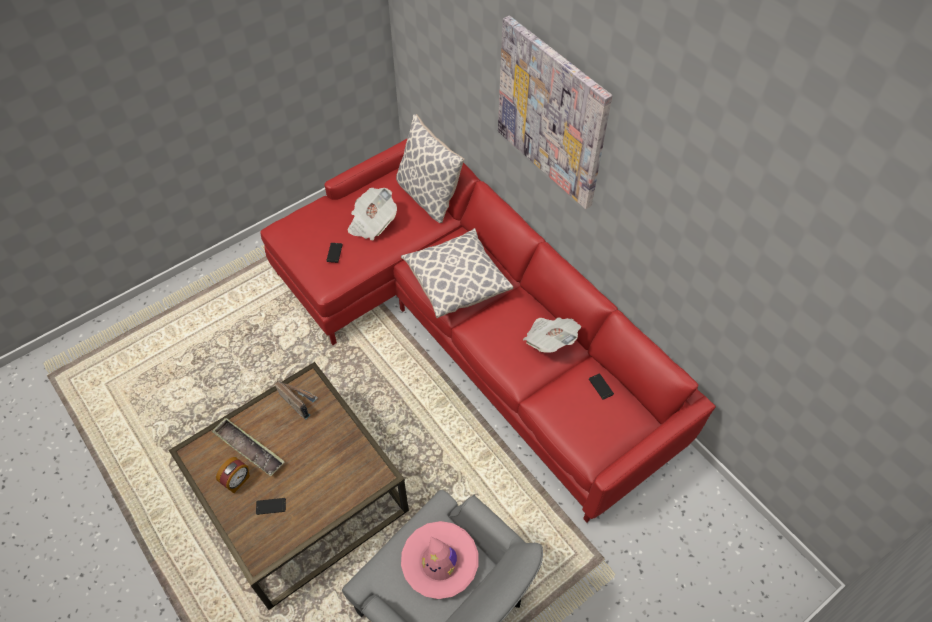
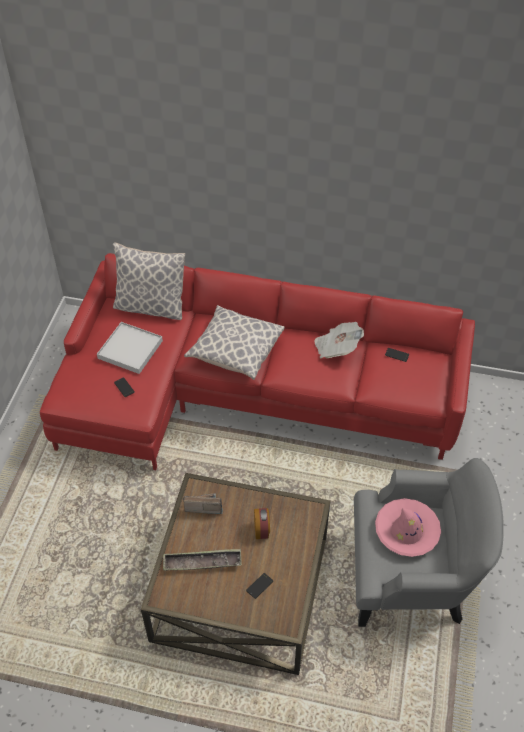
camera: 40 degrees left, 5 degrees down
alarm clock [216,457,250,493] -> alarm clock moved to [254,508,270,539]
newspaper [348,188,397,240] -> white tray [97,322,163,374]
picture [498,16,612,209] -> none

